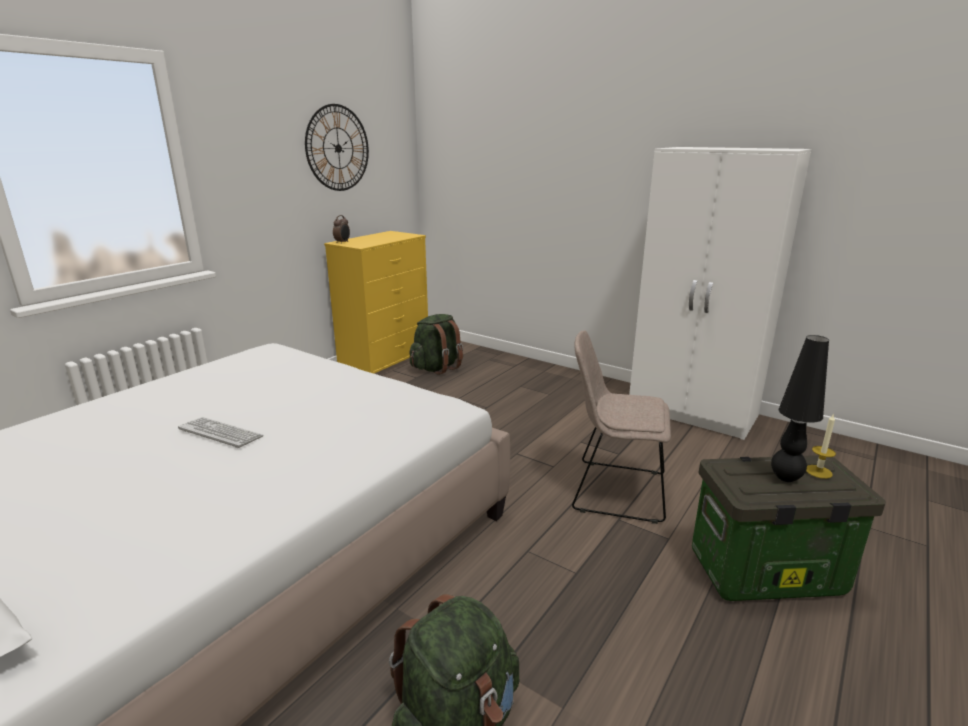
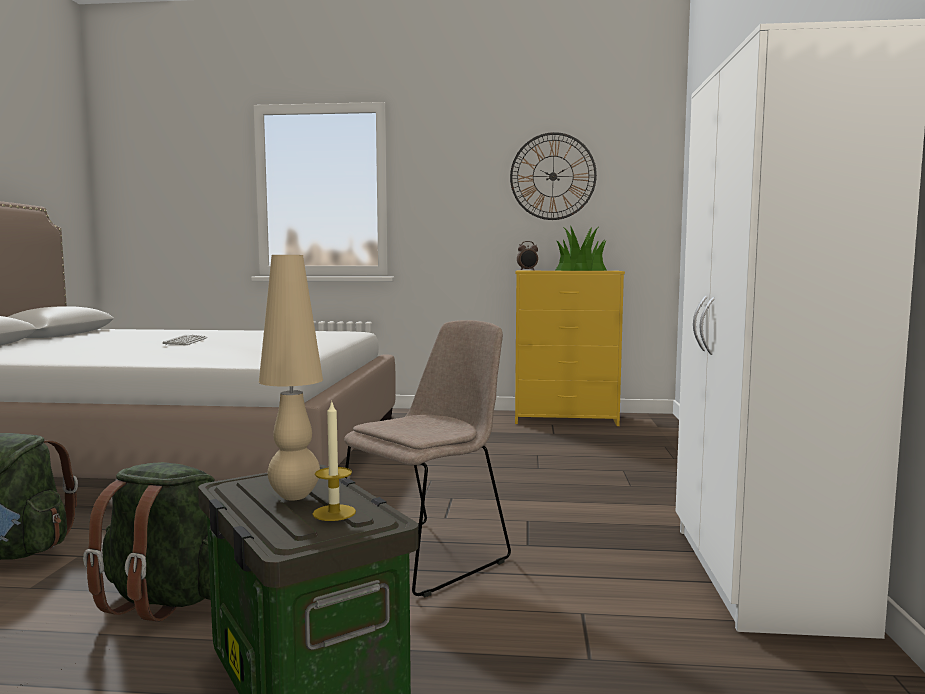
camera: 60 degrees right, 15 degrees down
green backpack [410,314,463,375] -> green backpack moved to [83,462,215,621]
beige chair [572,330,671,524] -> beige chair turned 60 degrees clockwise [344,320,511,598]
black table lamp [771,335,829,482] -> beige table lamp [259,255,323,501]
none -> potted plant [555,225,607,271]

